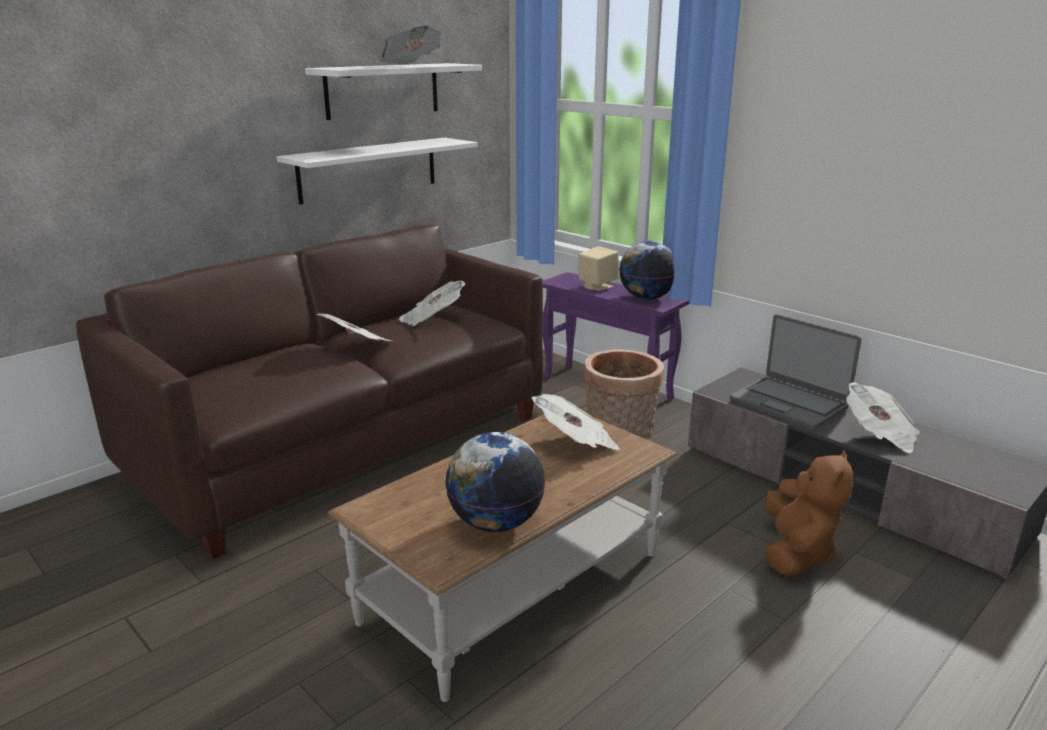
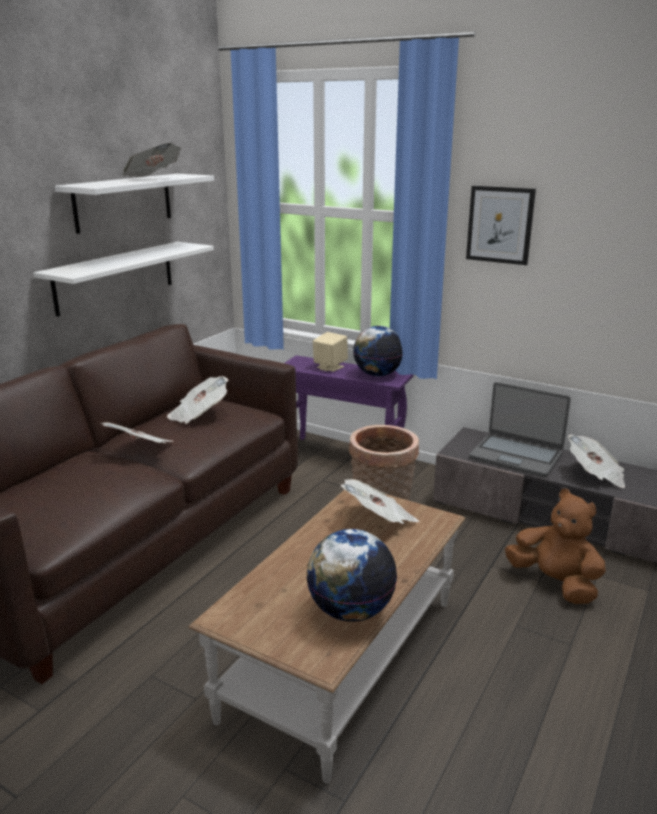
camera: 15 degrees left, 0 degrees up
brown plush toy [765,450,853,576] -> brown plush toy turned 45 degrees counterclockwise [505,488,606,604]
none -> picture [466,186,536,265]

